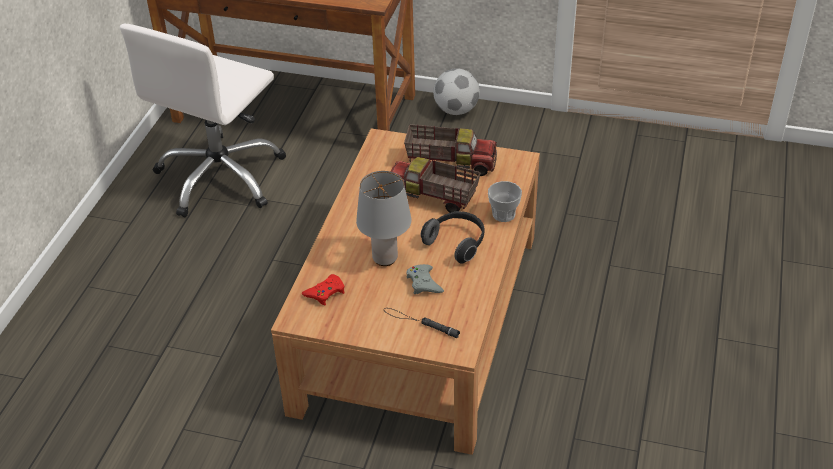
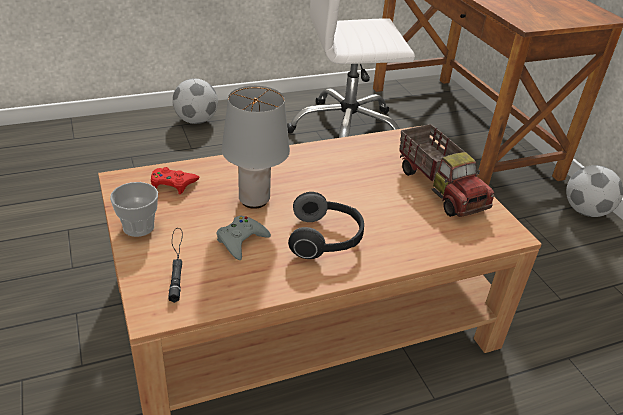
camera: 50 degrees right, 5 degrees down
toy truck [391,157,481,213] -> none
cup [488,181,522,222] -> cup moved to [110,182,158,237]
none -> football [172,78,218,124]

